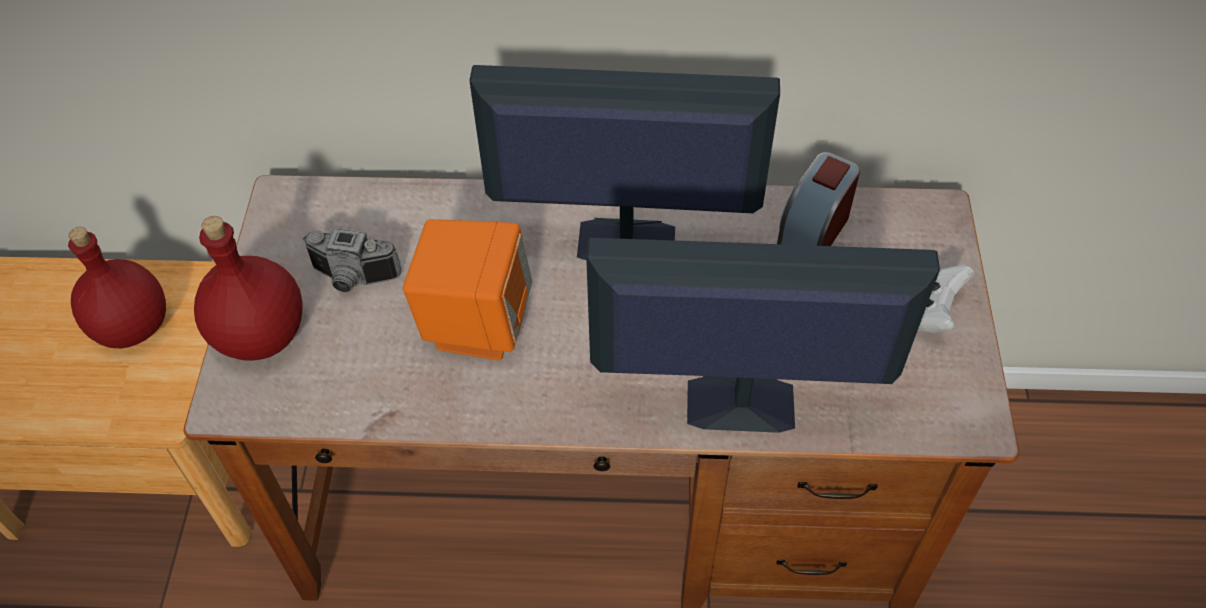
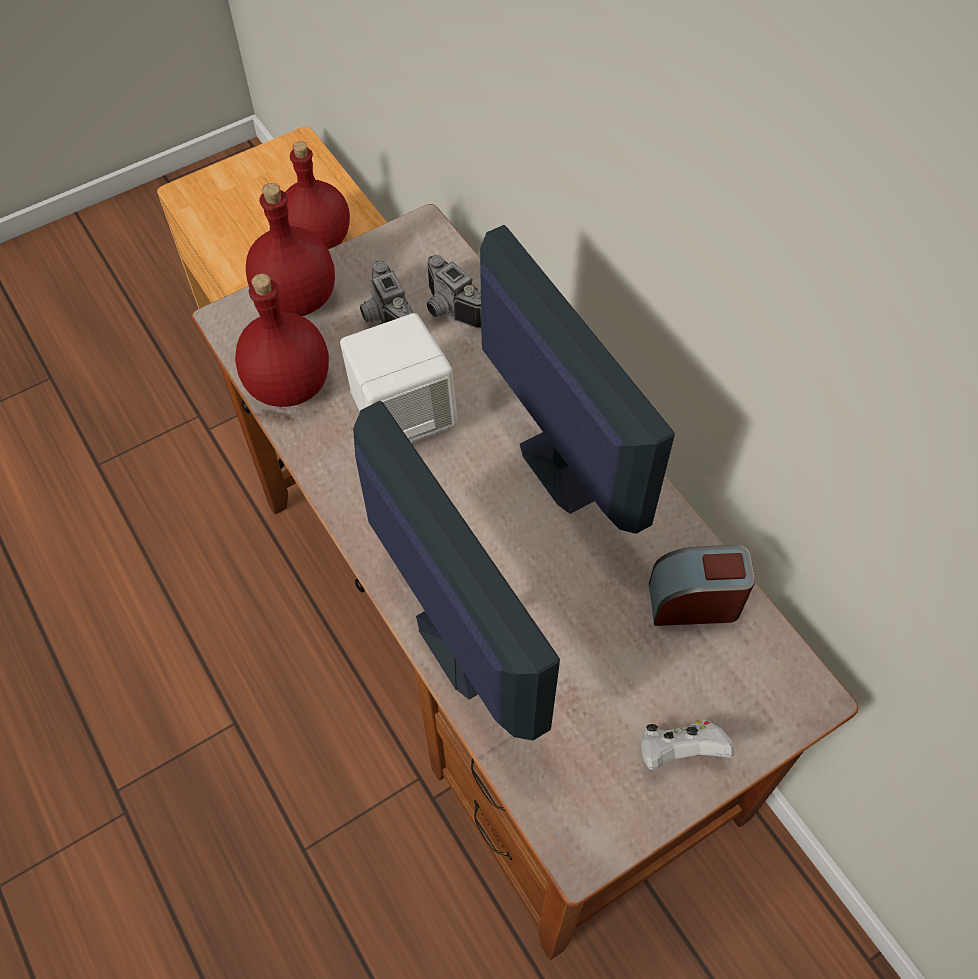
camera: 55 degrees right, 5 degrees up
orange speaker [403,219,533,361] -> white speaker [340,313,457,443]
none -> red bottle [235,274,329,407]
none -> camera [427,255,481,328]

